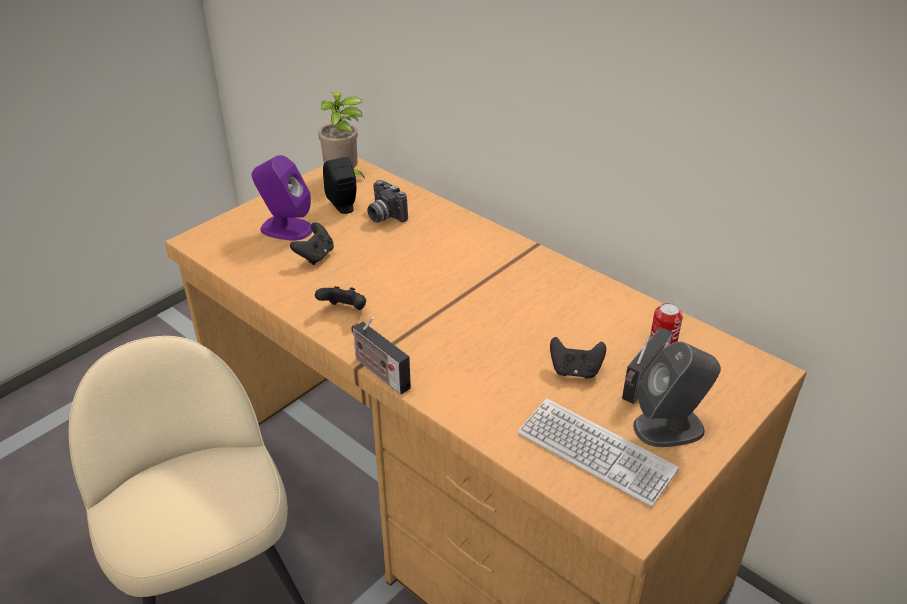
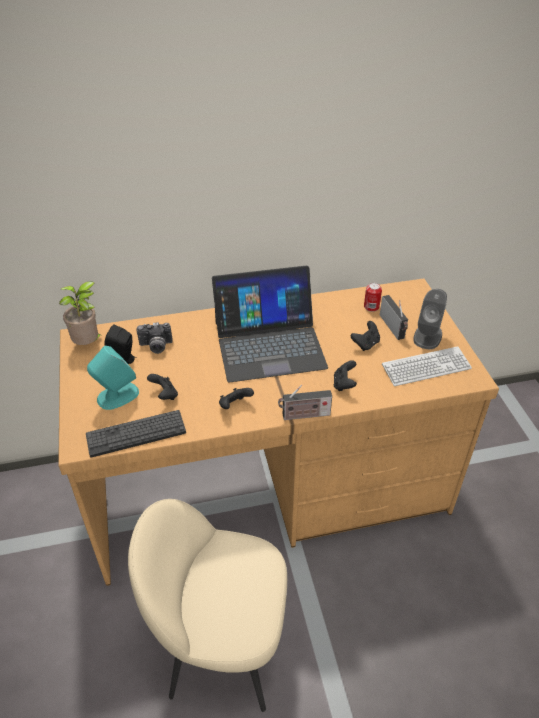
camera: 55 degrees left, 5 degrees up
purple speaker [252,155,313,241] -> turquoise speaker [87,346,139,410]
none -> keyboard [86,410,186,457]
none -> laptop [212,266,328,383]
none -> black game controller [334,360,357,391]

